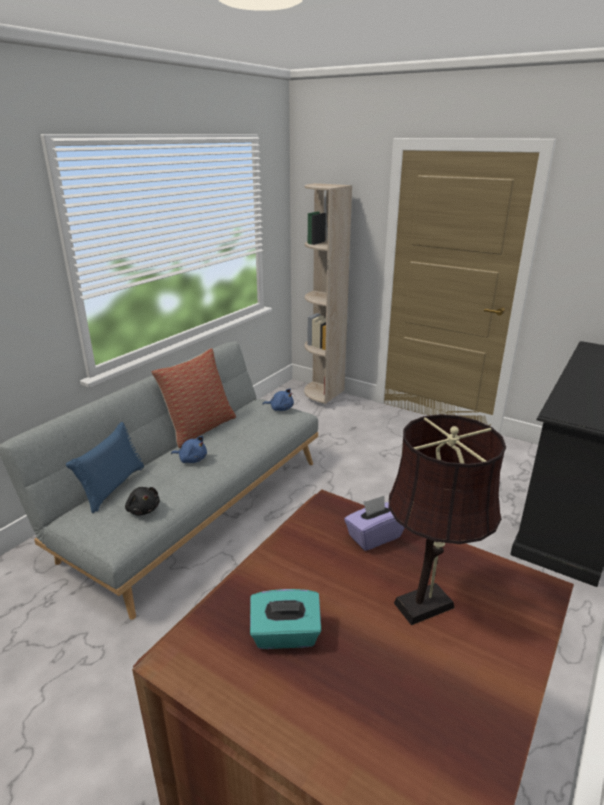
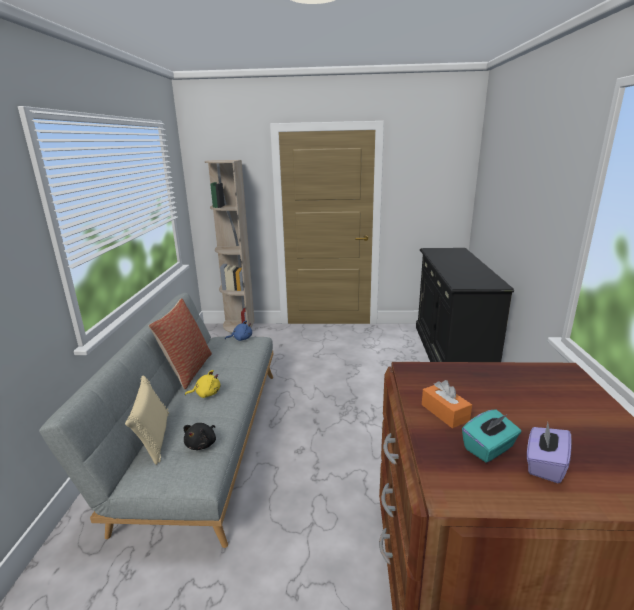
camera: 30 degrees left, 5 degrees down
blue pillow [66,422,144,513] -> beige pillow [125,376,169,465]
black plush toy [125,487,160,516] -> black plush toy turned 90 degrees clockwise [184,423,216,450]
blue plush toy [171,436,207,463] -> yellow plush toy [185,370,220,398]
purple tissue box [344,495,405,551] -> purple tissue box moved to [527,423,572,483]
brown table lamp [389,414,506,625] -> none
none -> orange tissue box [422,380,472,428]

